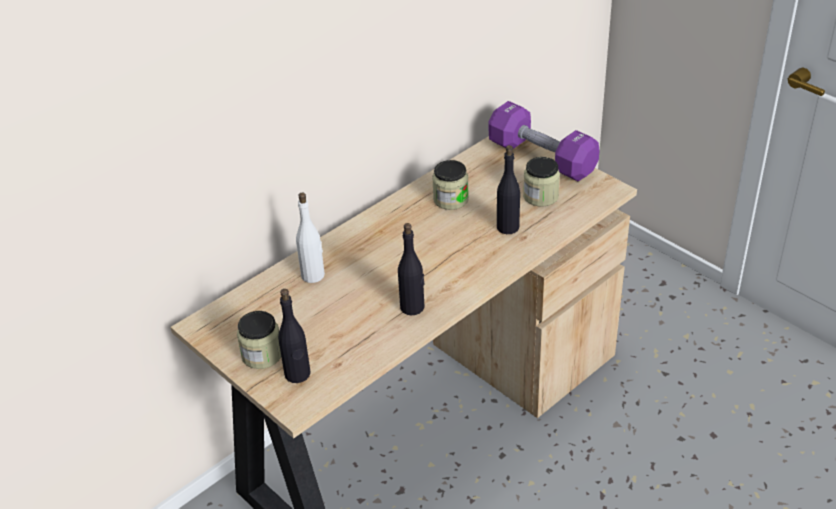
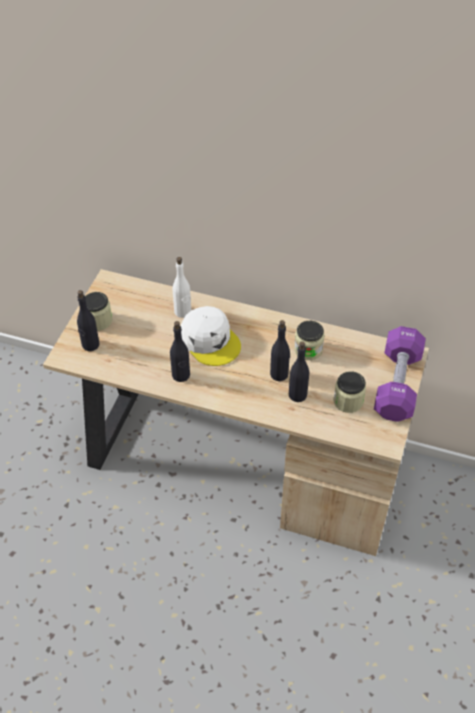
camera: 60 degrees right, 10 degrees up
none -> white cap [181,306,241,366]
none -> black bottle [270,320,290,381]

